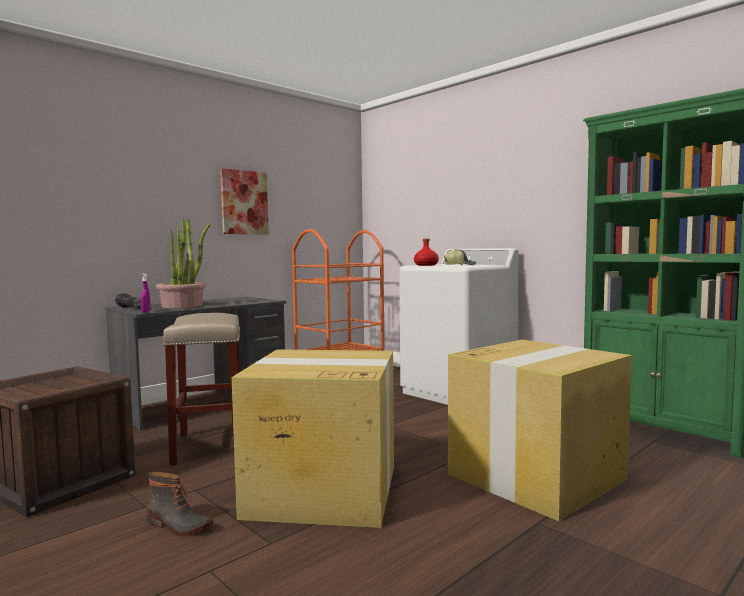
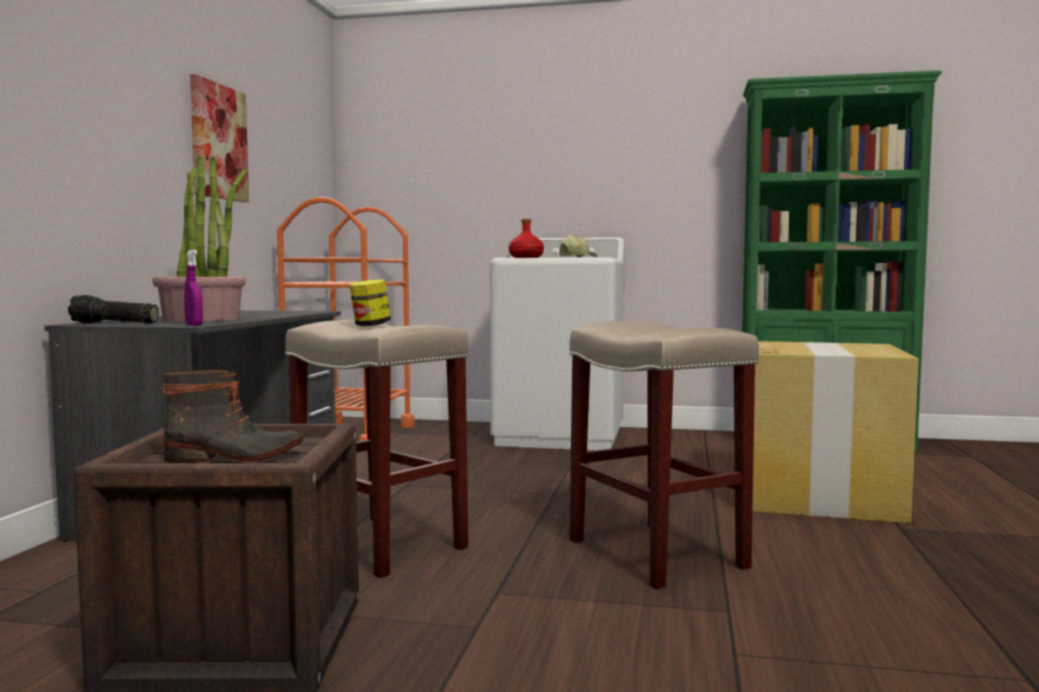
camera: 35 degrees left, 0 degrees up
boot [147,472,213,536] -> boot moved to [162,370,303,462]
cardboard box [232,349,394,528] -> beige stool [569,321,759,589]
none -> jar [349,279,391,326]

